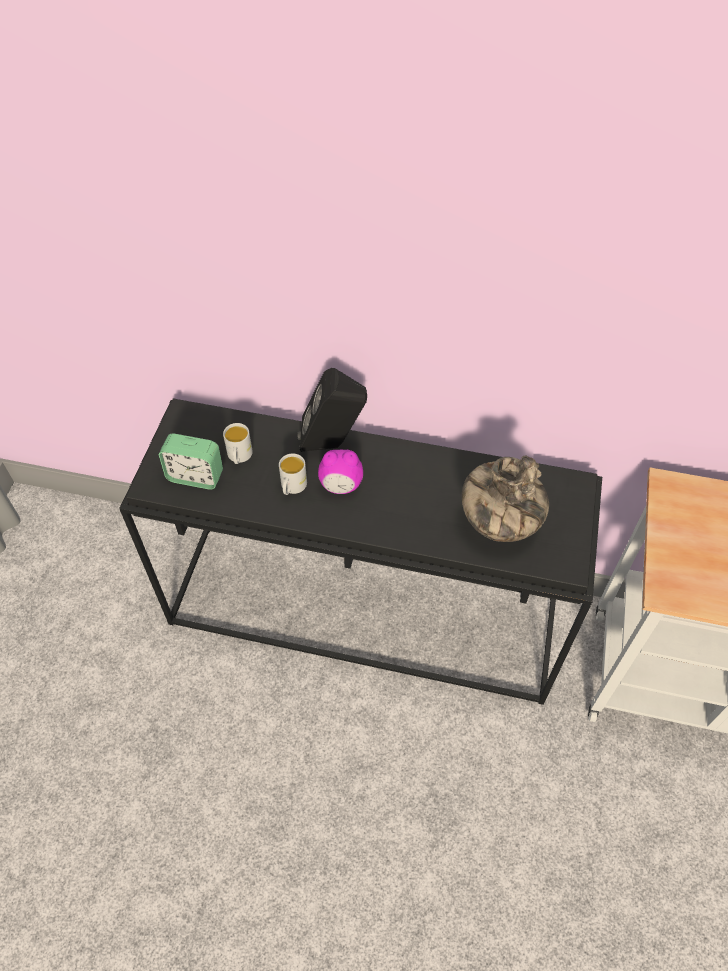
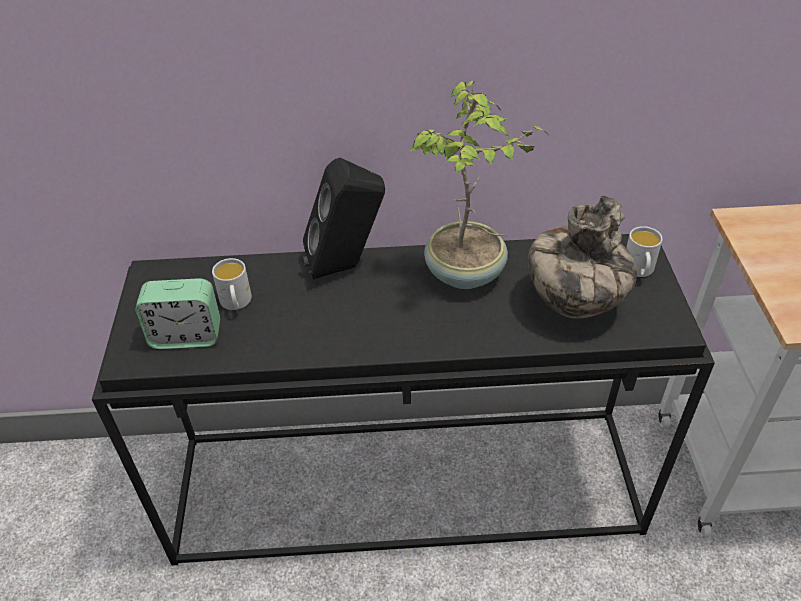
camera: 15 degrees left, 10 degrees down
white mug [279,453,307,495] -> white mug moved to [626,226,663,277]
alarm clock [318,450,363,494] -> none
none -> potted plant [410,81,548,289]

